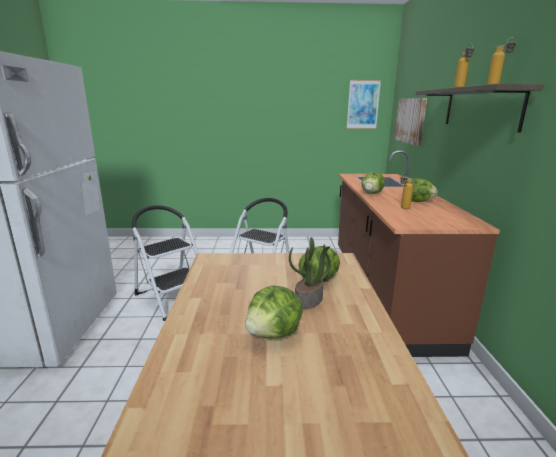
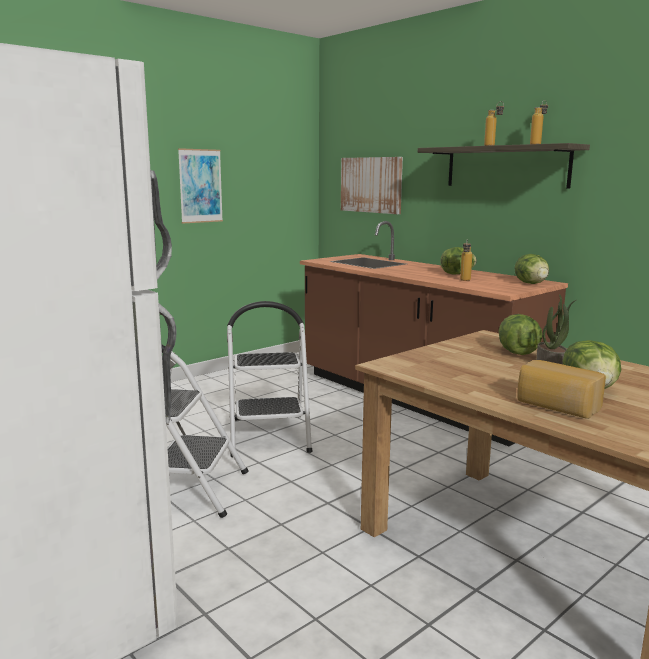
camera: 40 degrees left, 5 degrees down
picture [347,80,381,129] -> picture moved to [178,148,223,224]
lettuce [362,172,385,194] -> lettuce moved to [514,254,549,284]
none -> bread [518,360,606,419]

